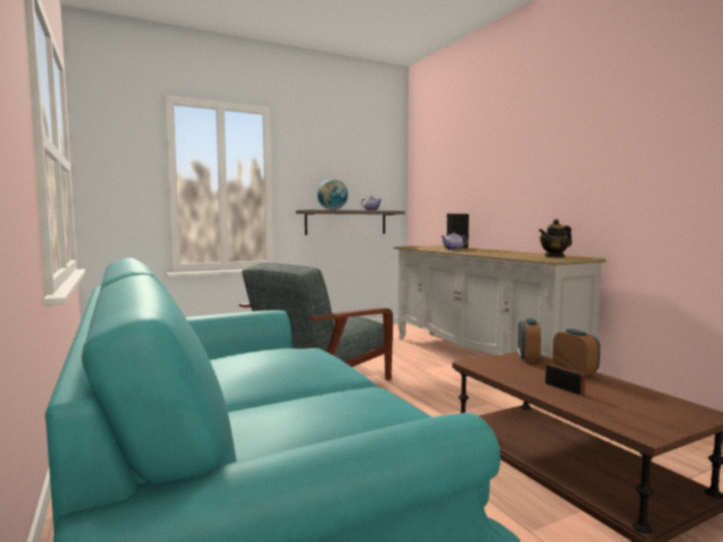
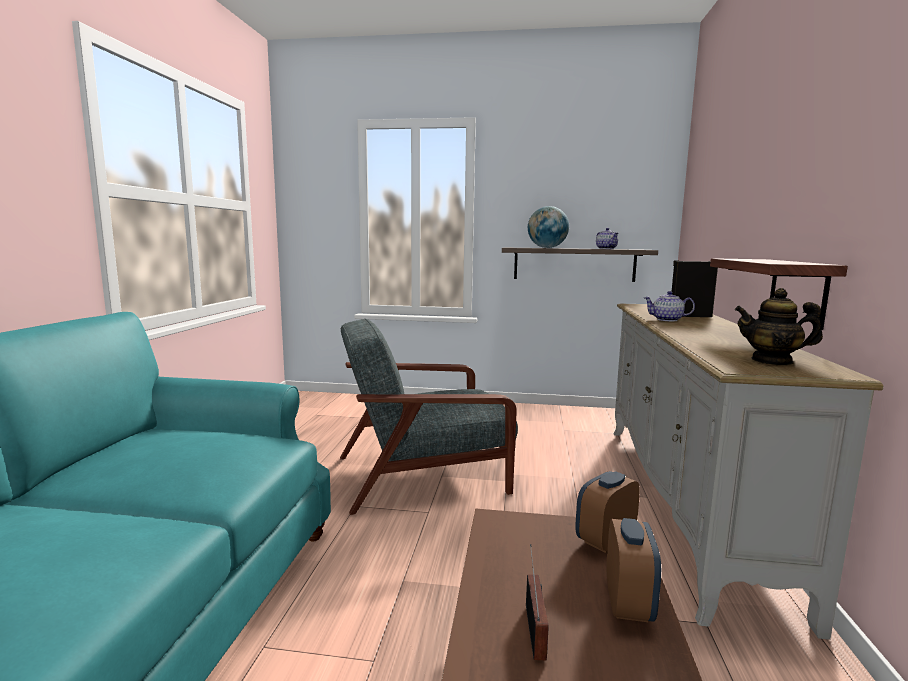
camera: 35 degrees right, 5 degrees up
none -> shelf [710,258,848,330]

